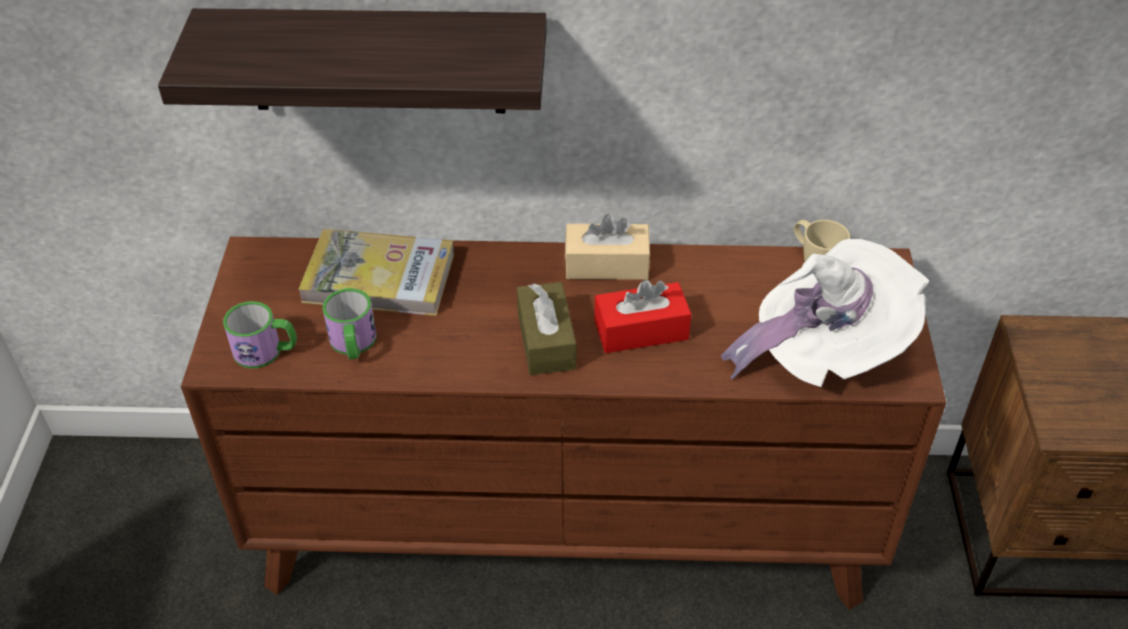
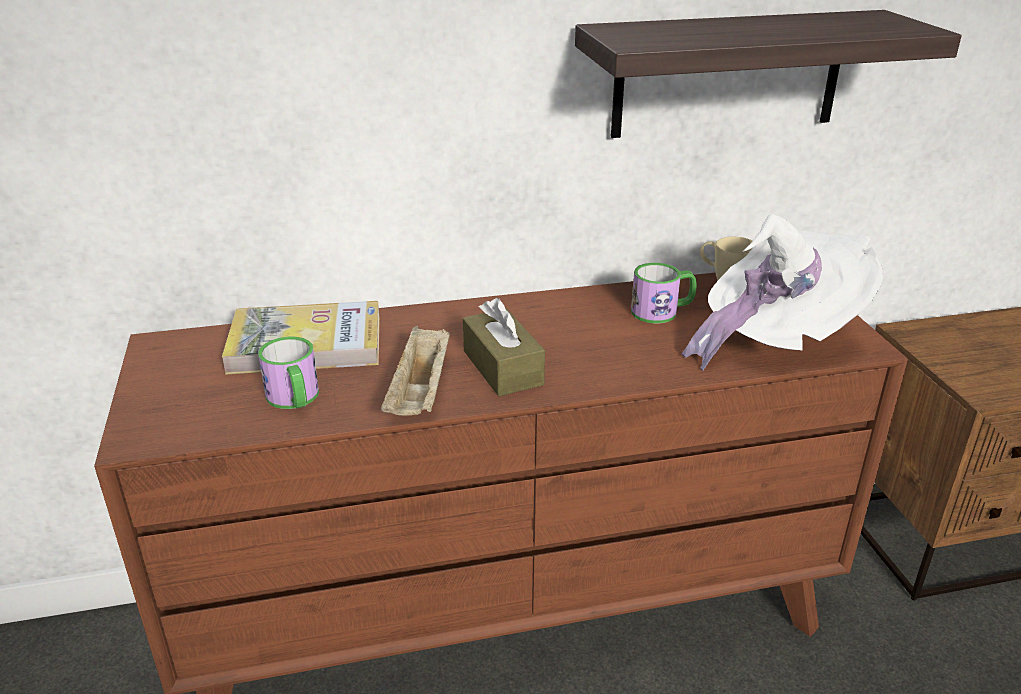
camera: 15 degrees left, 15 degrees down
shelf [158,8,547,113] -> shelf moved to [575,10,962,138]
mug [223,301,297,369] -> mug moved to [631,263,696,323]
beige tissue box [565,214,650,280] -> none
red tissue box [595,280,691,353] -> none
none -> beige tray [381,326,450,416]

